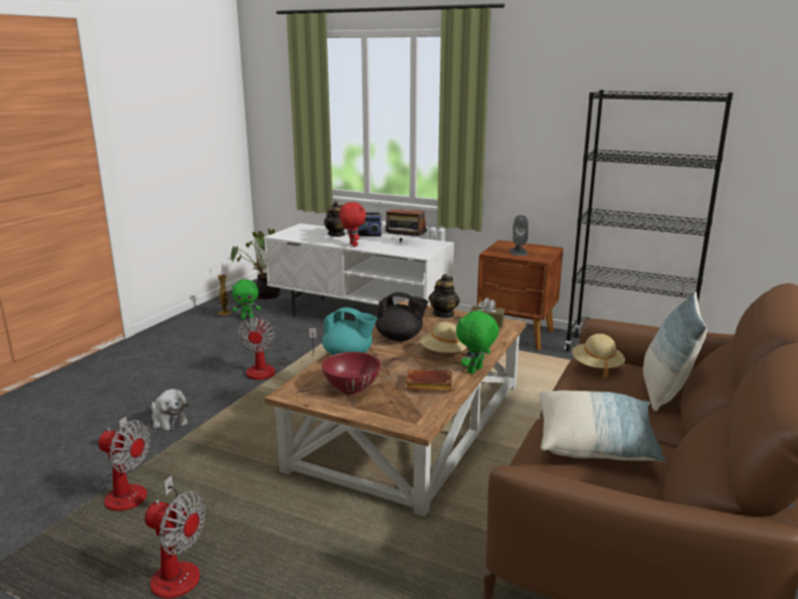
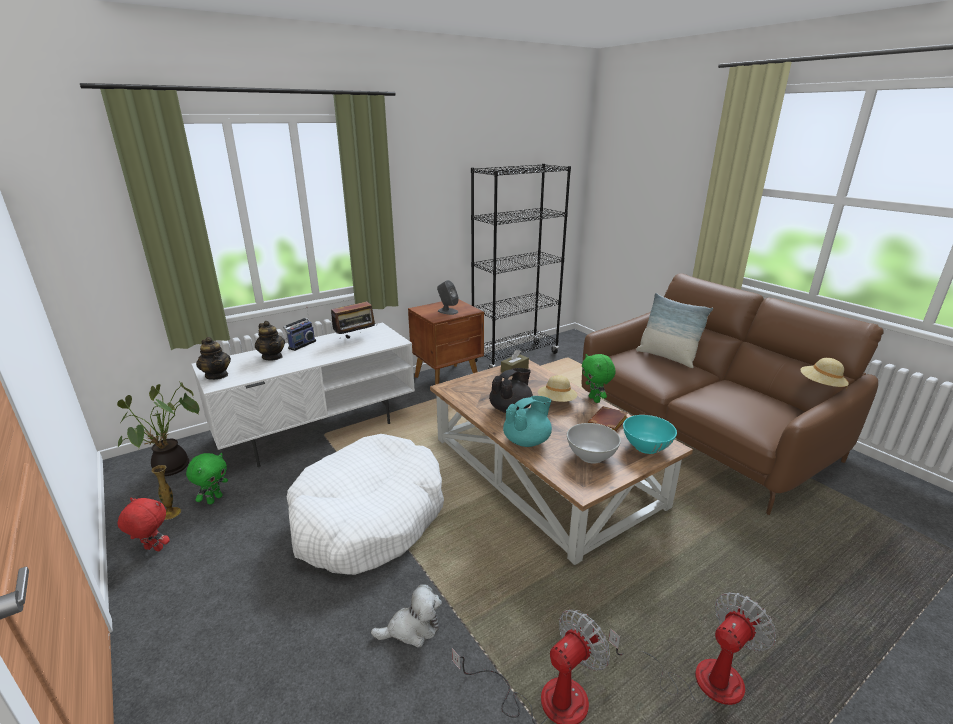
camera: 60 degrees left, 5 degrees up
fan [237,317,317,380] -> white dog bed [287,434,444,575]
red bowl [322,352,381,394] -> white bowl [567,423,621,464]
red plush toy [339,202,366,247] -> red plush toy moved to [118,498,170,551]
teapot [429,274,460,318] -> teapot moved to [196,337,231,380]
pillow [539,390,666,462] -> none
beige hat [572,334,625,379] -> beige hat moved to [800,358,849,390]
none -> turquoise bowl [623,415,677,454]

